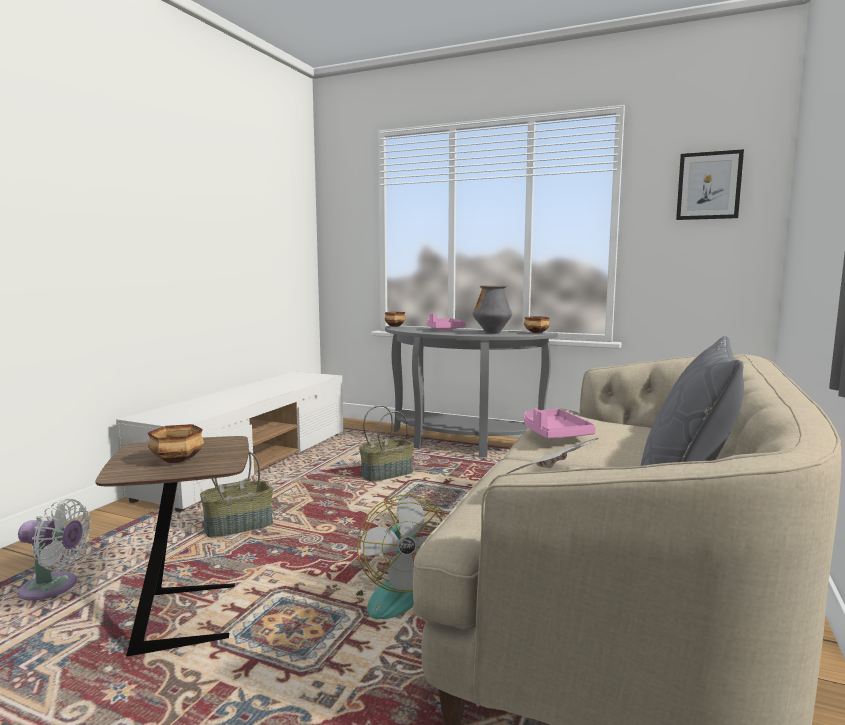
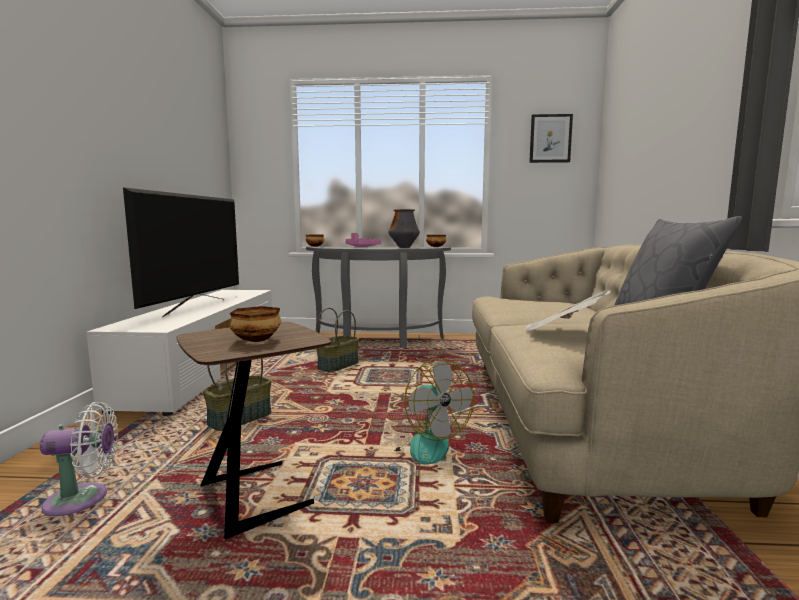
camera: 20 degrees left, 0 degrees up
pink tray [524,409,596,438] -> none
none -> television [123,187,239,317]

